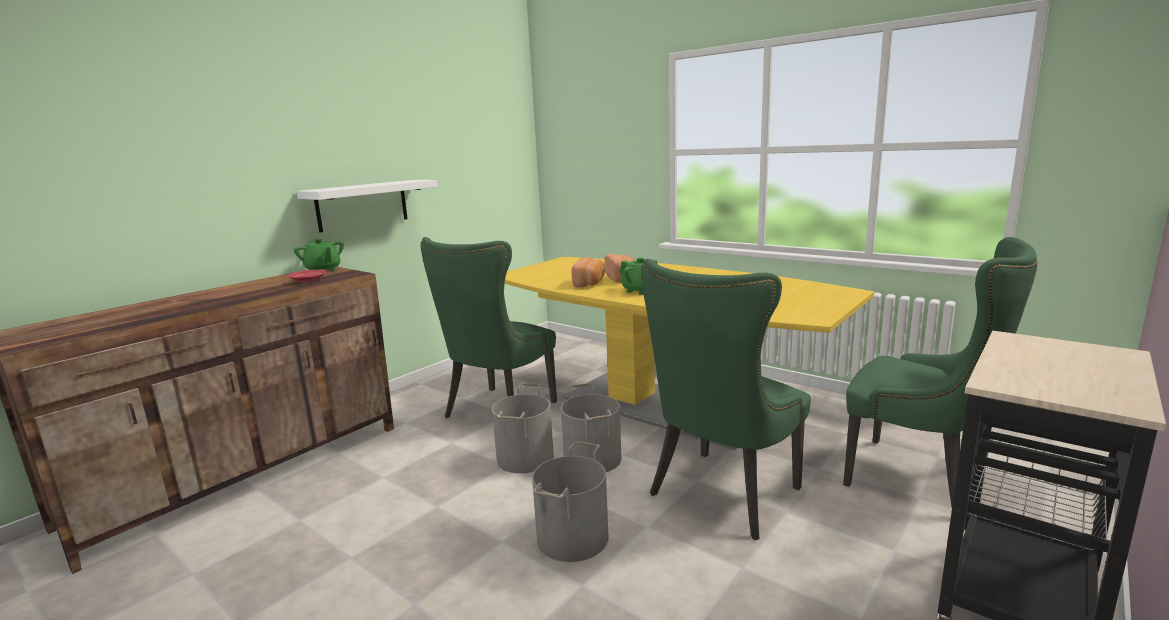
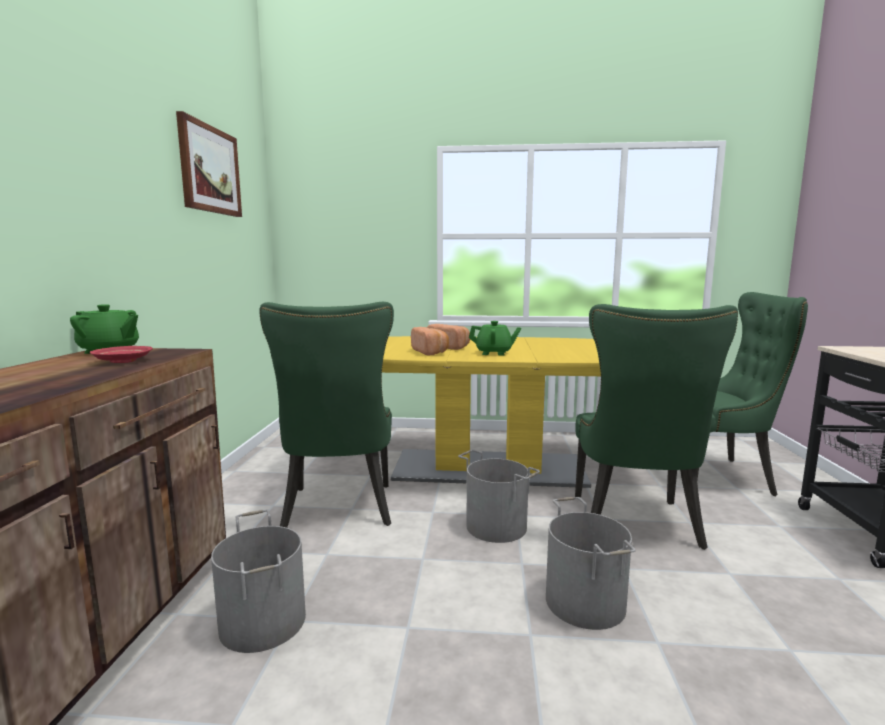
camera: 35 degrees left, 5 degrees down
white shelf [296,180,437,232] -> none
grey bucket [492,383,554,473] -> grey bucket moved to [211,509,306,653]
none -> picture [176,111,242,217]

